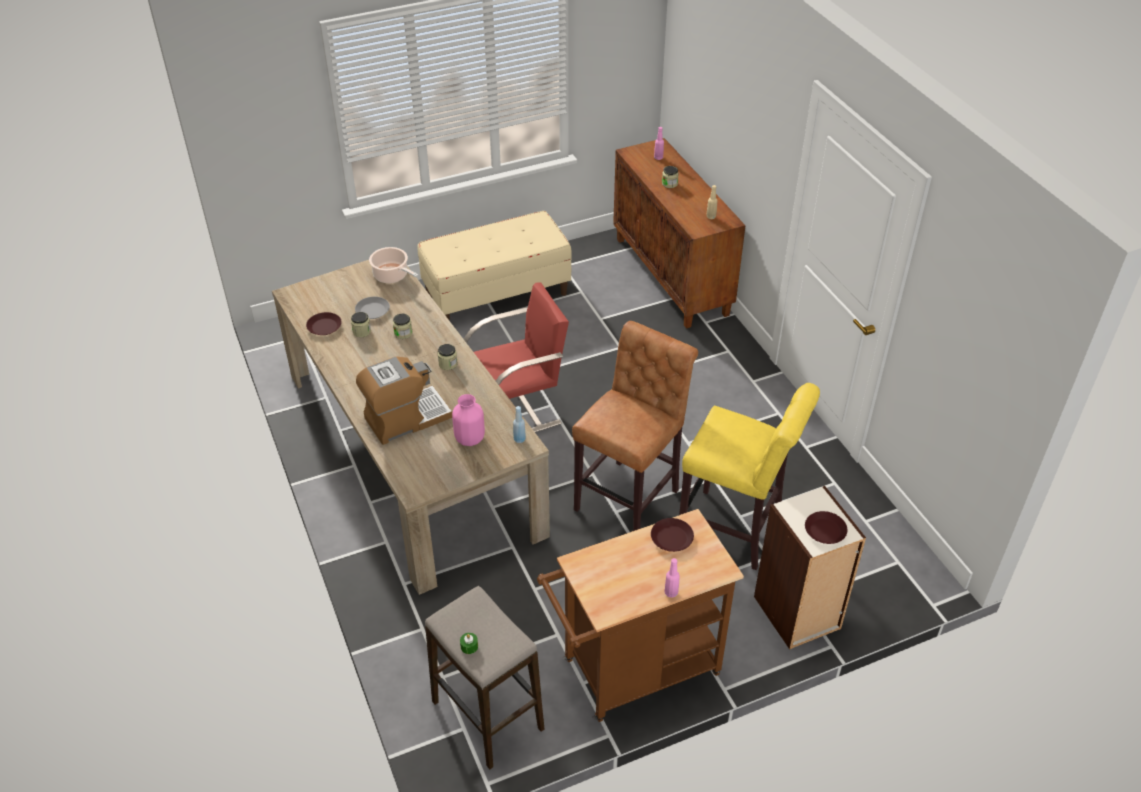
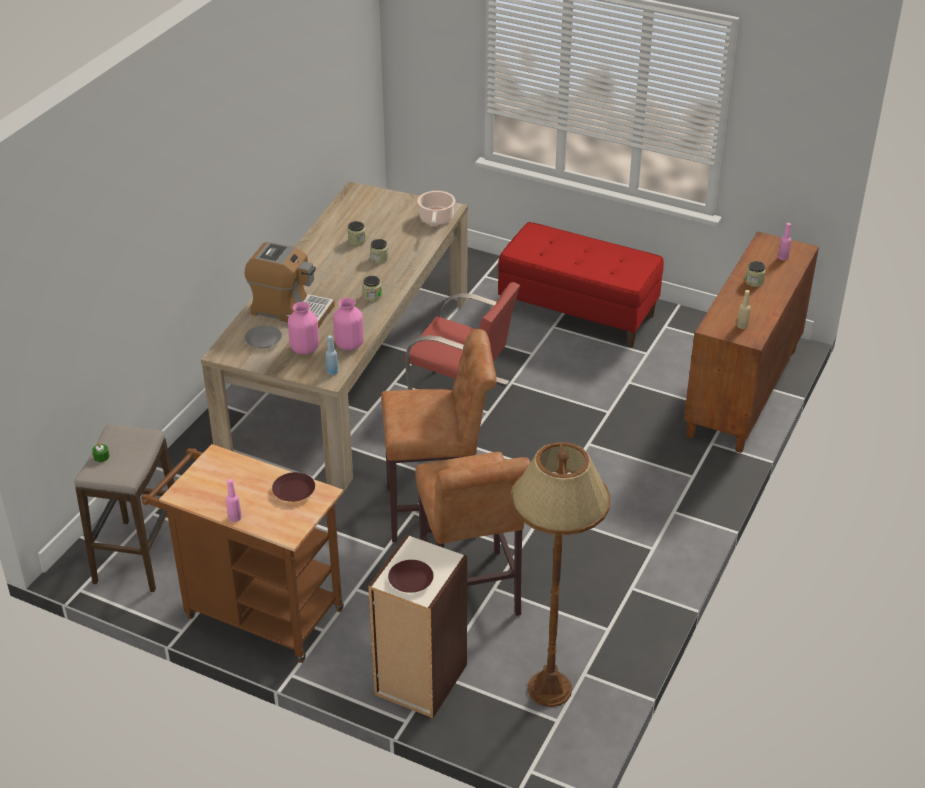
camera: 50 degrees right, 5 degrees down
brown plate [306,312,342,335] -> none
grey plate [355,297,390,319] -> grey plate moved to [245,325,282,348]
beige bench [417,211,572,321] -> red bench [498,222,664,348]
yellow stool [679,383,820,570] -> brown stool [415,452,531,616]
none -> pink vase [333,298,364,350]
none -> brown floor lamp [510,442,611,707]

